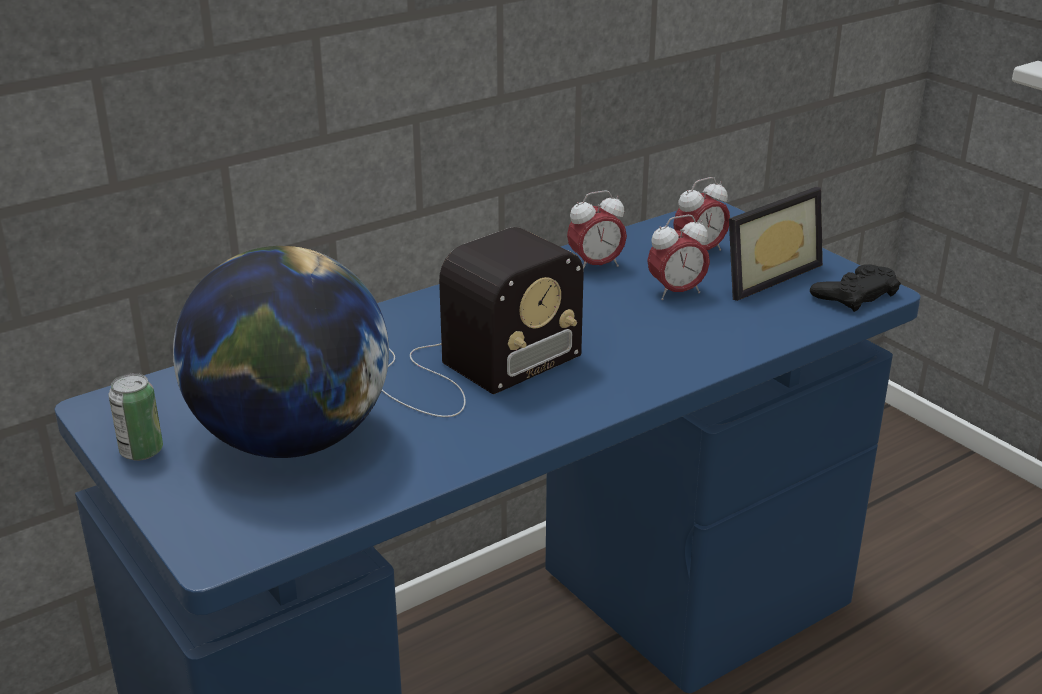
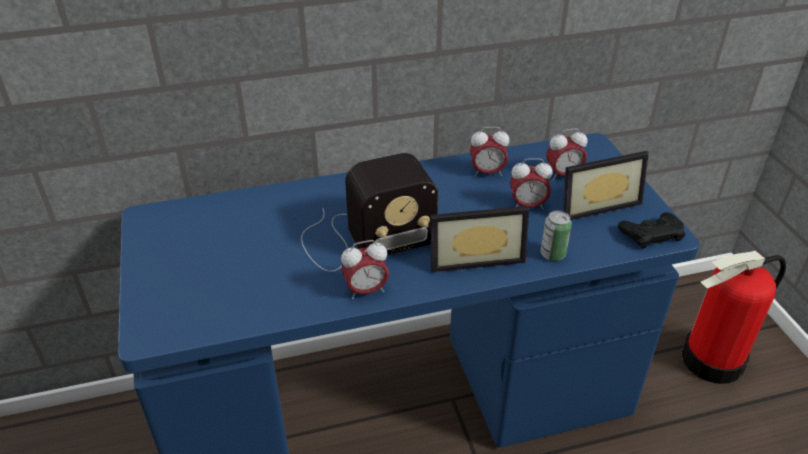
camera: 20 degrees right, 10 degrees up
can [108,373,163,461] -> can moved to [541,211,572,261]
globe [173,246,389,458] -> none
none -> alarm clock [341,240,389,299]
none -> picture frame [430,206,529,272]
none -> fire extinguisher [681,251,786,384]

